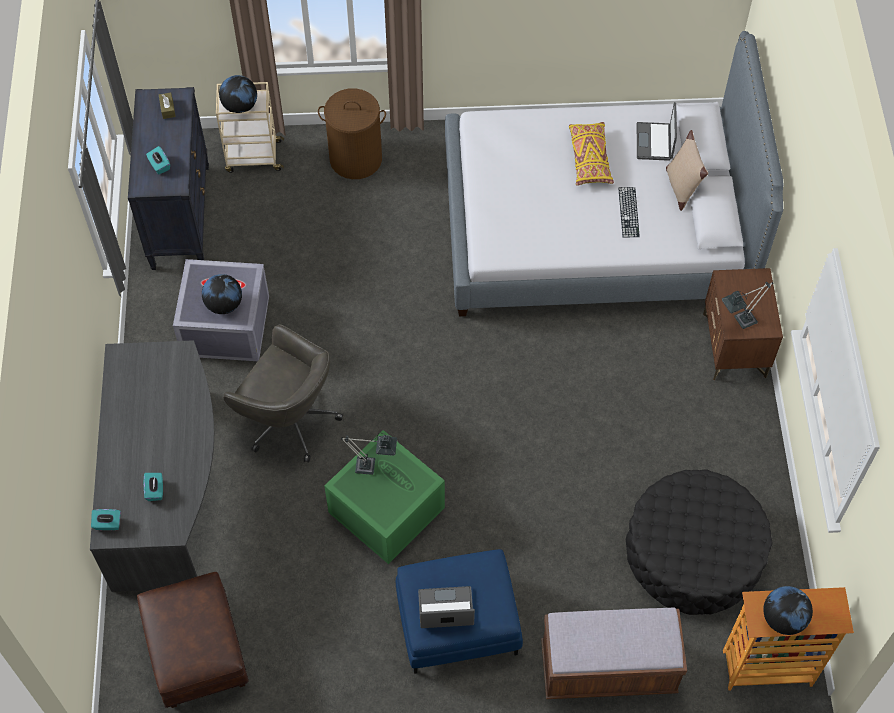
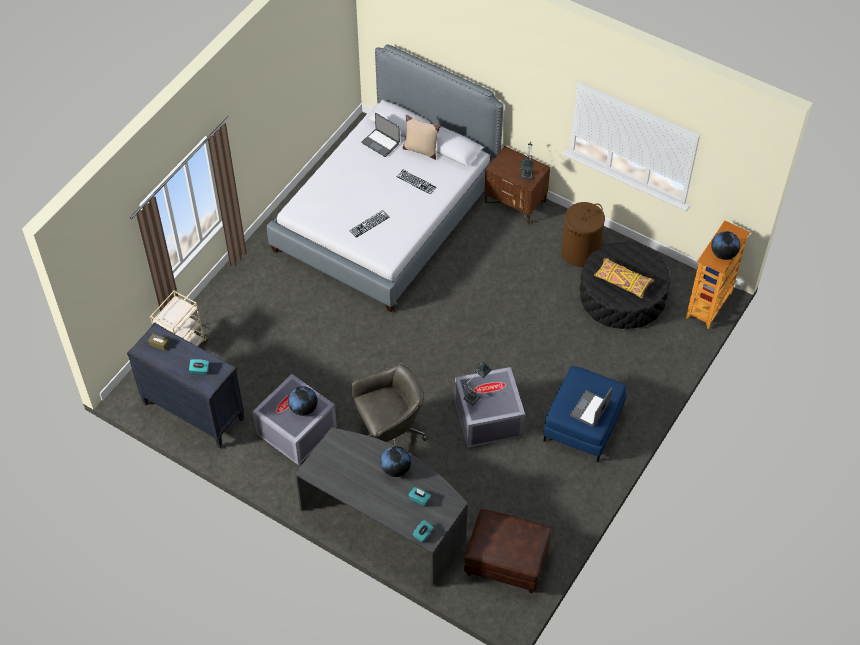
camera: 55 degrees left, 5 degrees down
globe [219,75,257,113] -> globe moved to [380,446,411,477]
brown laundry basket [318,88,386,179] -> brown laundry basket moved to [561,202,605,267]
green storage box [324,430,445,564] -> grey storage box [455,367,525,448]
brown bench [541,608,687,699] -> none
yellow pillow [569,122,614,186] -> yellow pillow moved to [594,258,654,298]
none -> keyboard [349,210,390,238]

